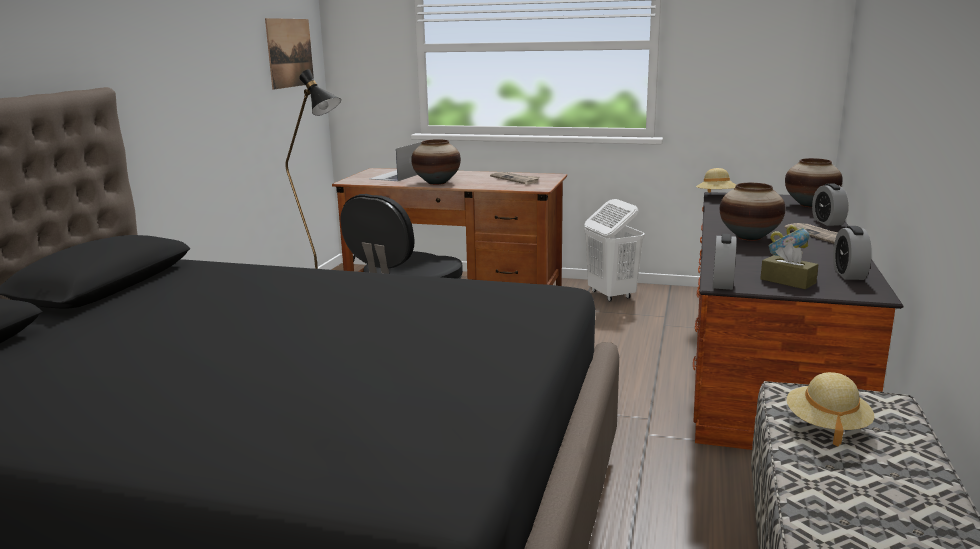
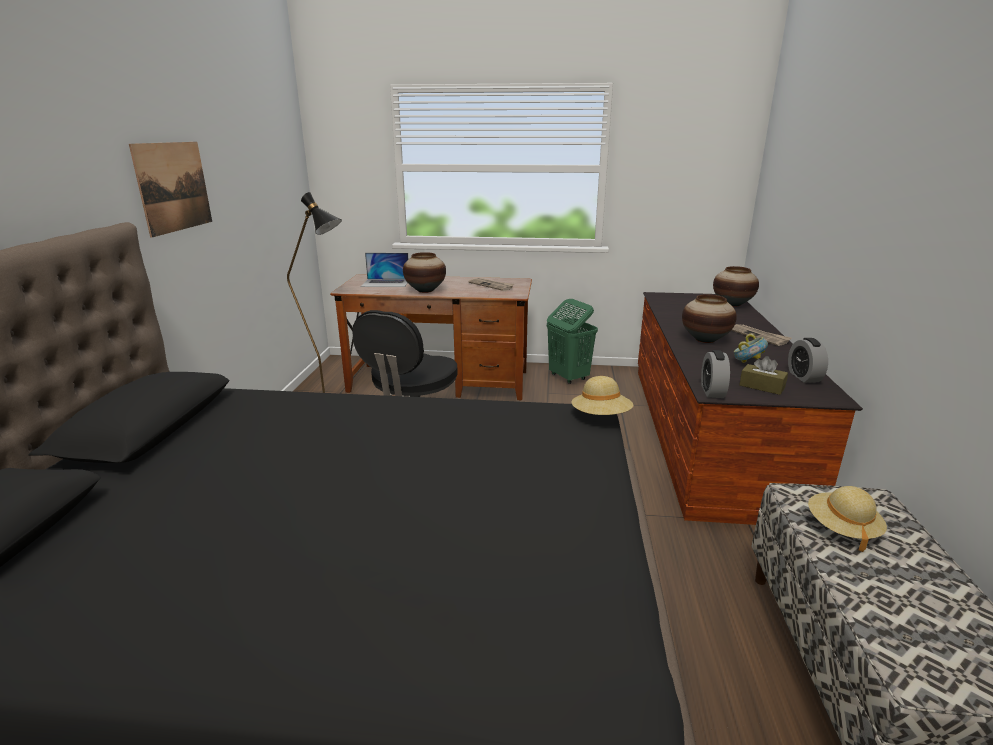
camera: 10 degrees left, 5 degrees up
picture [265,18,314,90] -> picture moved to [129,142,212,238]
laptop [369,142,422,181] -> laptop turned 105 degrees counterclockwise [361,253,408,287]
white laundry basket [584,199,645,302] -> green laundry basket [547,299,598,384]
beige hat [696,168,736,193] -> beige hat moved to [571,376,633,415]
alarm clock [812,183,848,226] -> none

